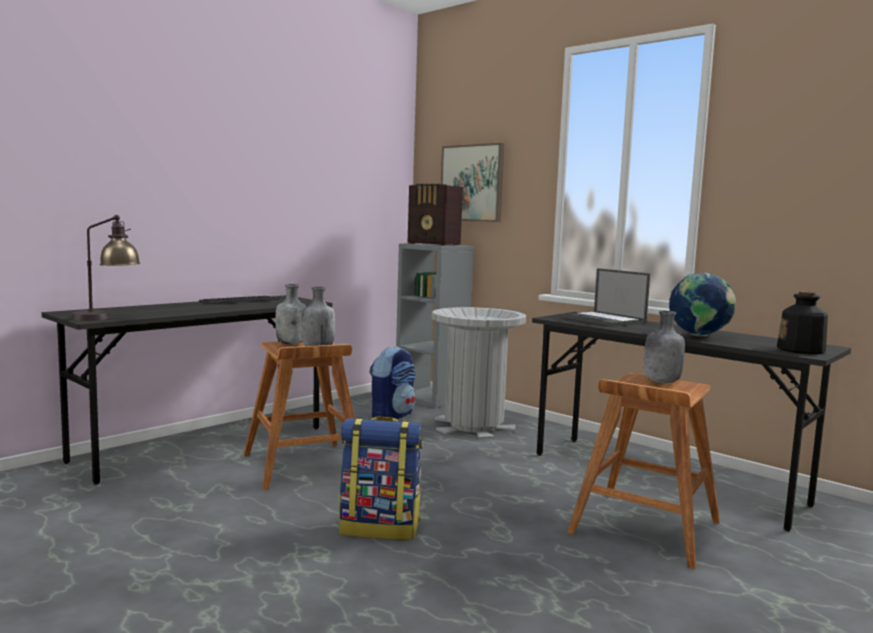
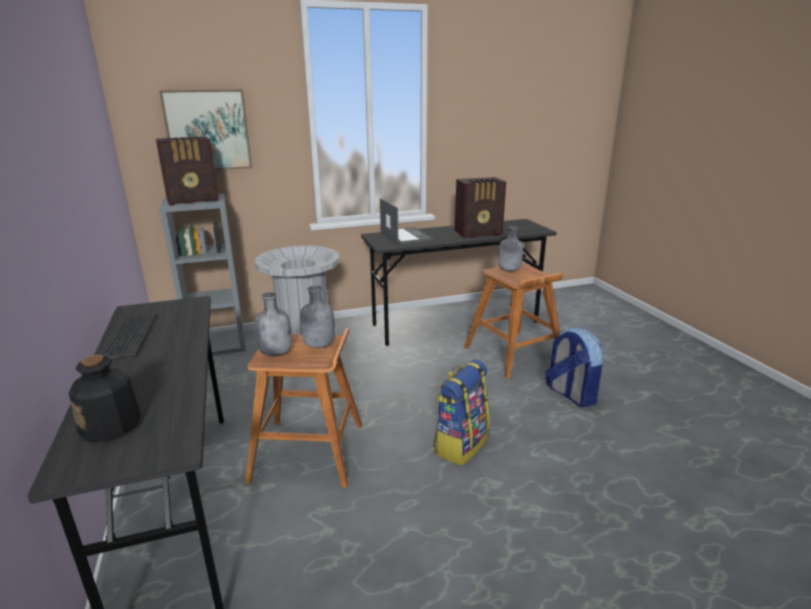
camera: 60 degrees left, 15 degrees up
table lamp [71,215,141,321] -> none
backpack [370,346,416,420] -> backpack moved to [545,327,603,407]
laptop [561,268,650,327] -> laptop turned 105 degrees counterclockwise [380,198,433,245]
globe [669,273,736,336] -> radio [455,177,506,238]
bottle [777,291,828,354] -> bottle moved to [69,355,141,442]

